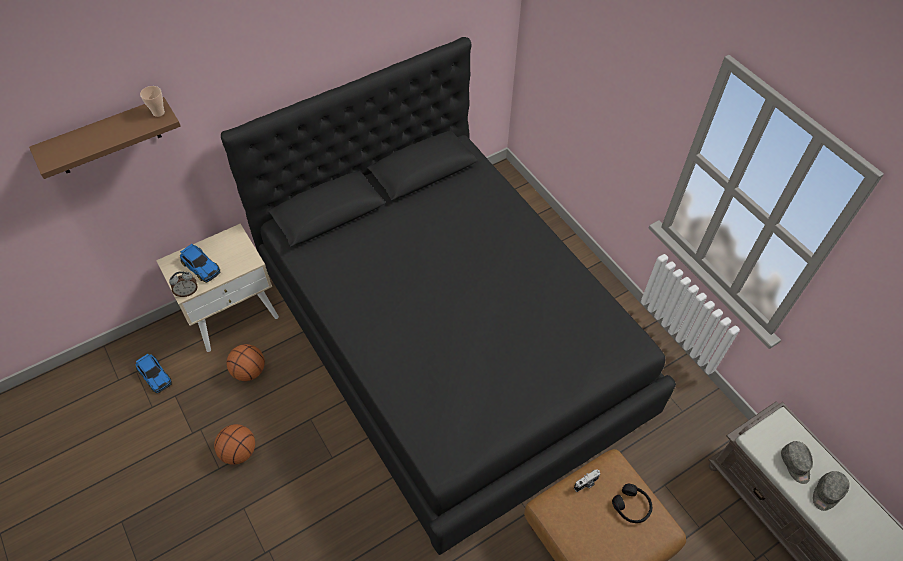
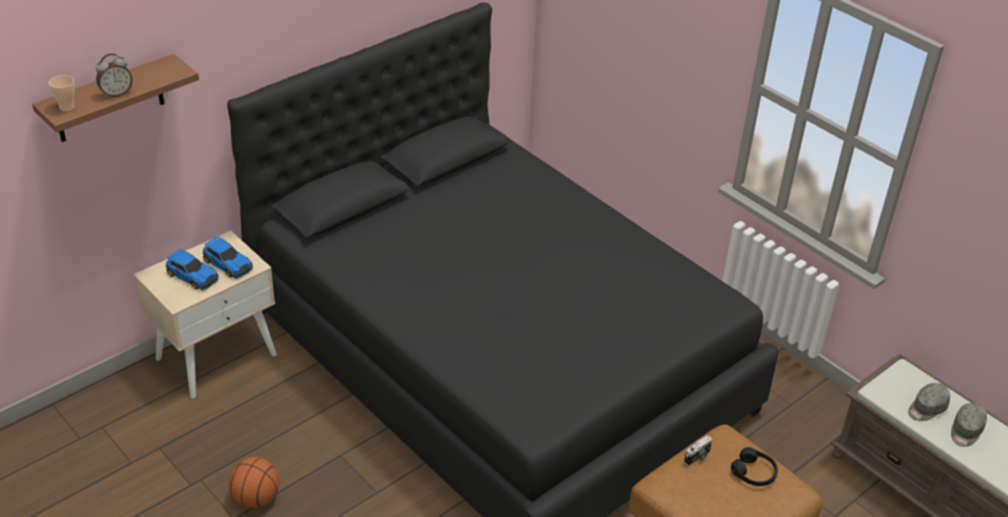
camera: 10 degrees left, 15 degrees down
toy car [135,354,172,393] -> toy car moved to [203,236,253,279]
cup [140,86,165,117] -> cup moved to [49,75,74,111]
alarm clock [169,271,198,297] -> alarm clock moved to [96,53,133,98]
basketball [227,344,265,381] -> none
grey cap [781,441,813,484] -> grey cap turned 75 degrees clockwise [908,383,950,421]

